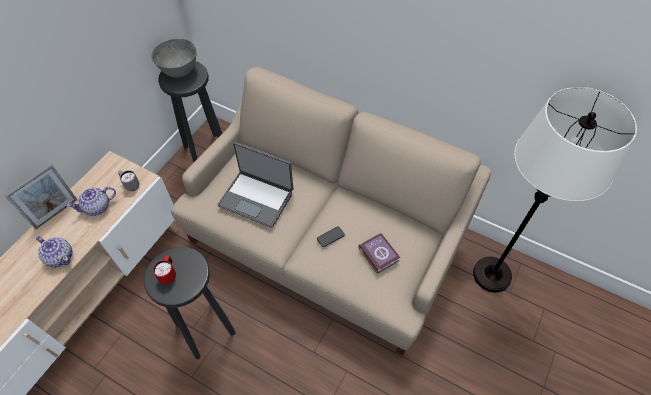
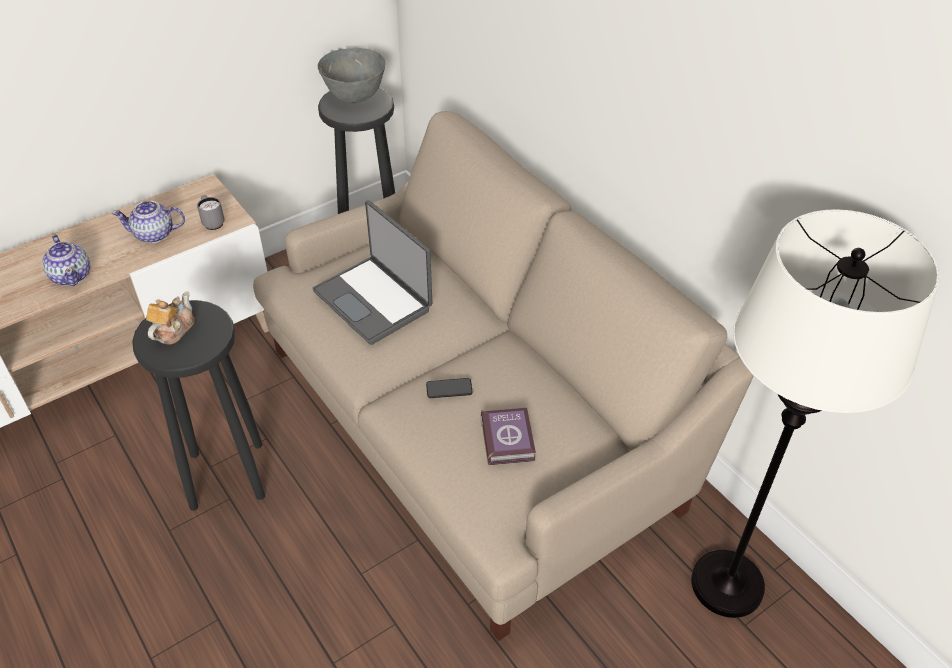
camera: 25 degrees right, 10 degrees down
picture frame [4,164,78,229] -> none
red mug [153,255,176,284] -> teapot [146,292,195,344]

